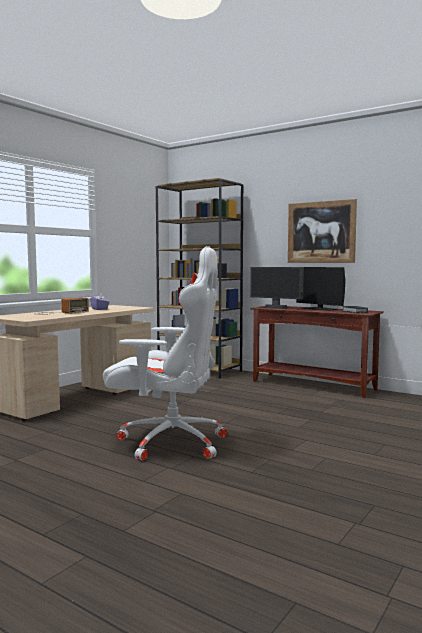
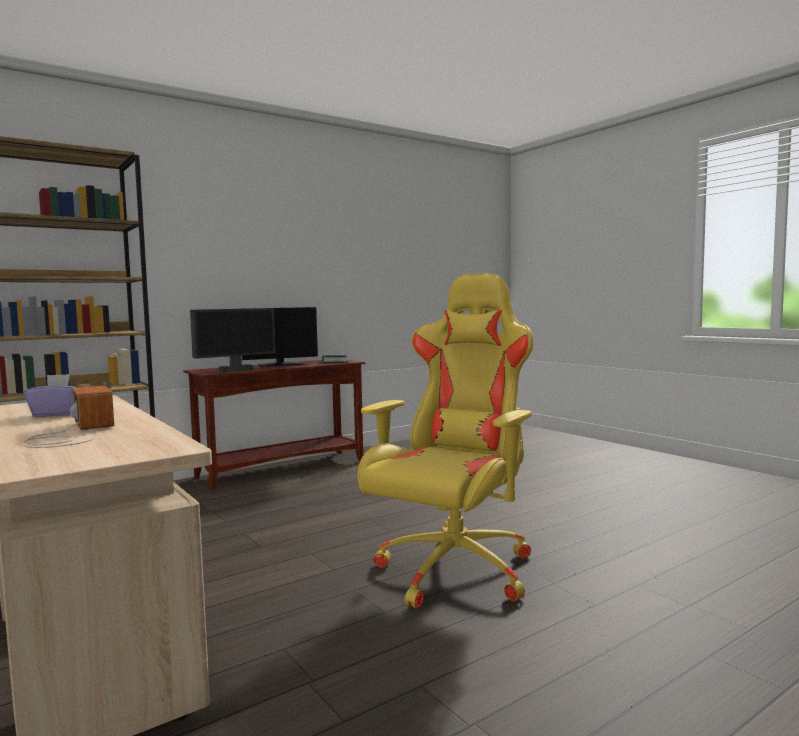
camera: 70 degrees left, 0 degrees up
white office chair [103,246,228,461] -> yellow office chair [358,273,533,608]
picture [288,199,357,263] -> none

